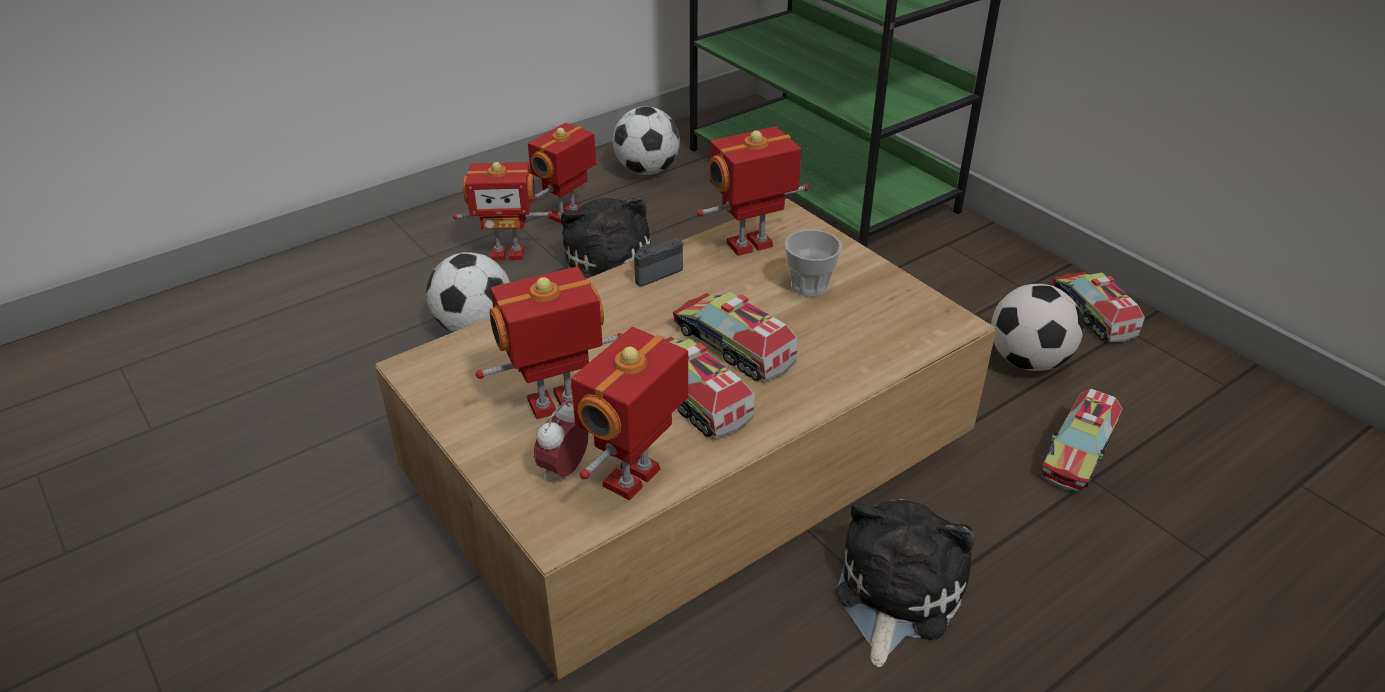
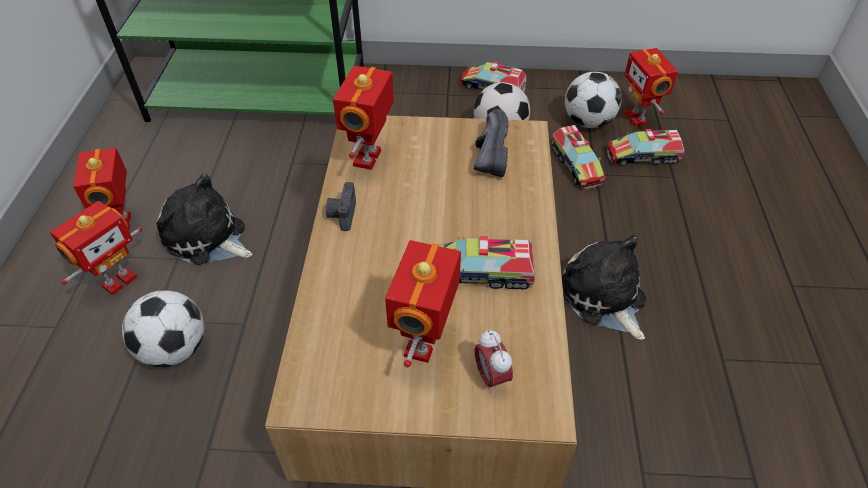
camera: 50 degrees left, 10 degrees up
toy robot [571,327,688,500] -> toy robot moved to [624,48,678,127]
football [613,106,680,175] -> football moved to [565,72,622,128]
toy truck [673,291,798,381] -> toy truck moved to [607,129,684,166]
cup [785,230,842,297] -> none
none -> black shoe [474,109,508,177]

